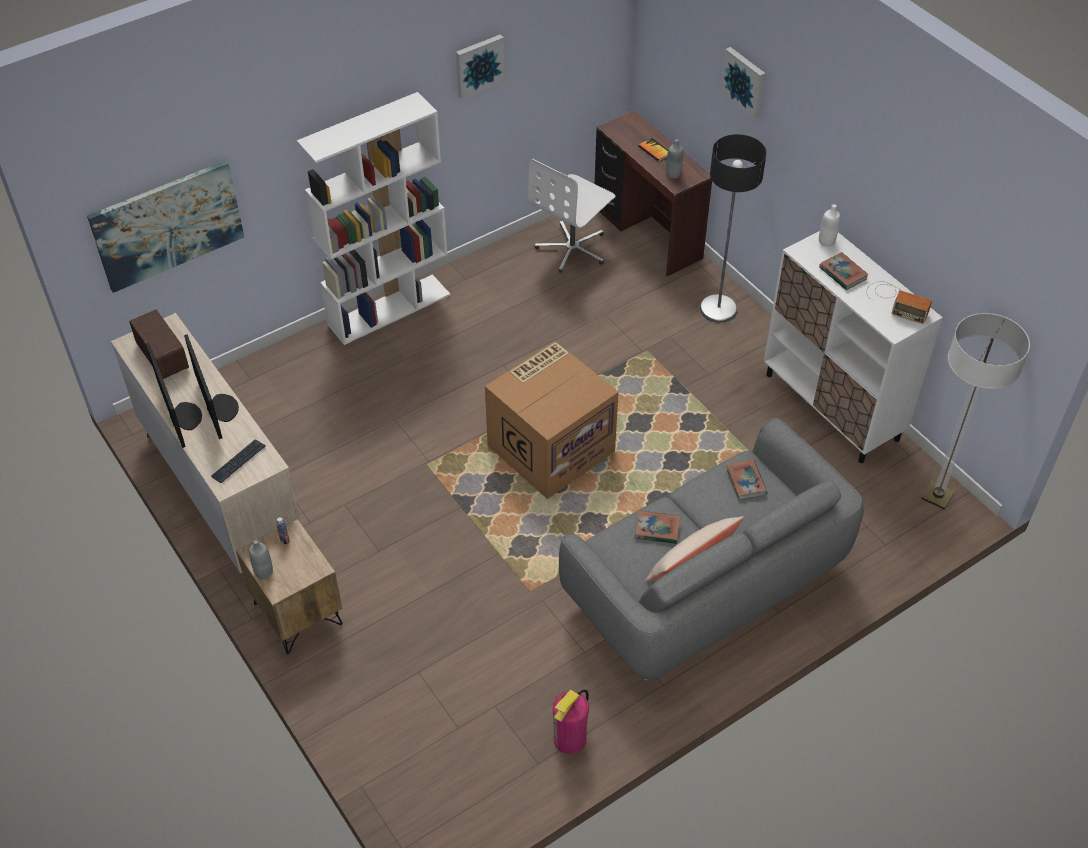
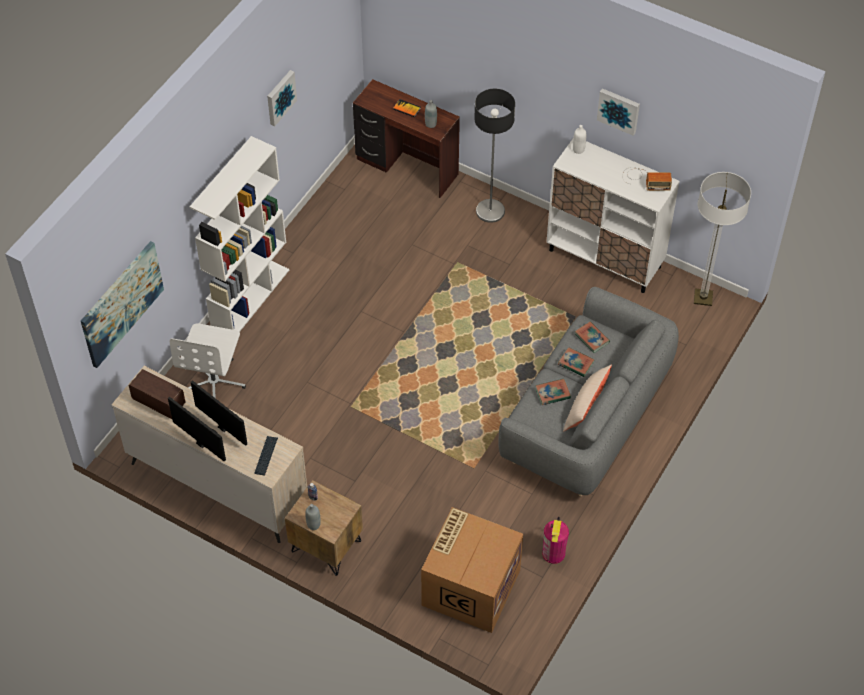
camera: 25 degrees left, 5 degrees up
cardboard box [485,341,619,499] -> cardboard box moved to [421,507,523,633]
white office chair [528,159,615,273] -> white office chair moved to [170,324,246,398]
picture [720,47,765,120] -> picture moved to [597,88,640,136]
book [819,252,869,290] -> book moved to [558,347,595,377]

